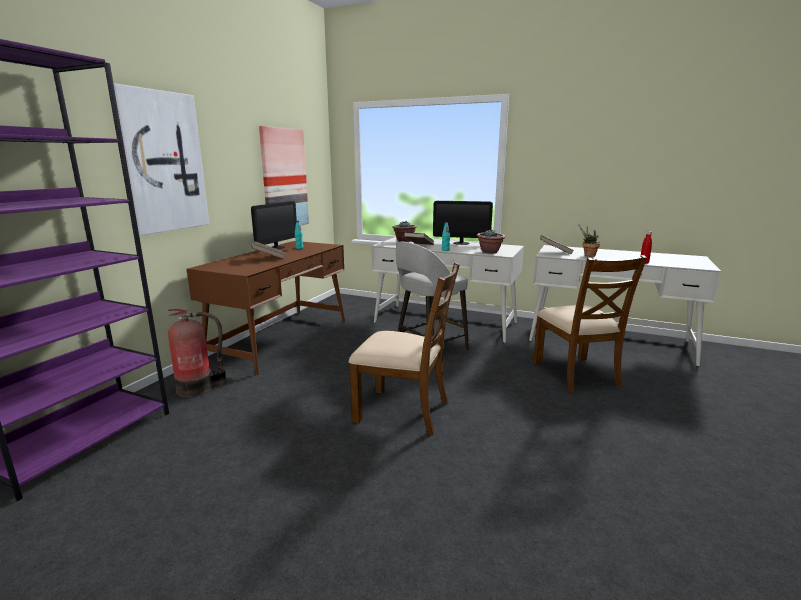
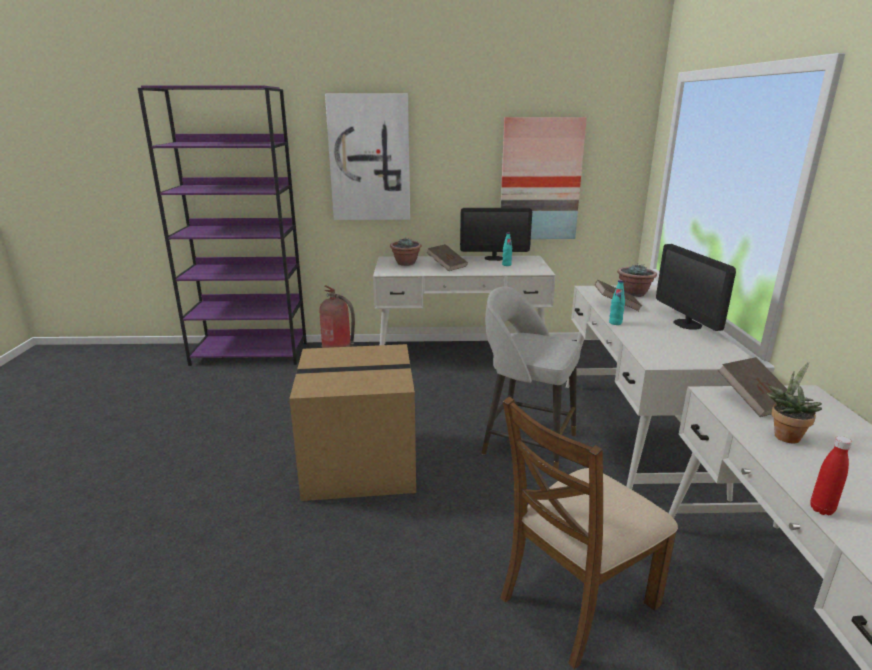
camera: 65 degrees right, 5 degrees up
brown desk [187,241,345,375] -> white desk [373,256,556,345]
brown chair [349,262,460,435] -> cardboard box [289,344,416,501]
potted plant [477,229,505,254] -> potted plant moved to [390,238,422,266]

